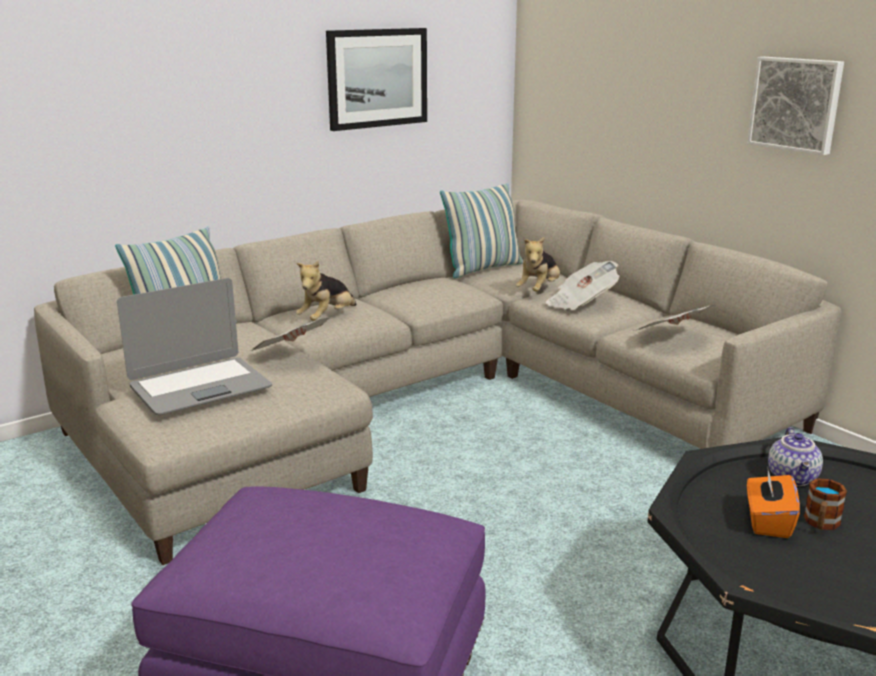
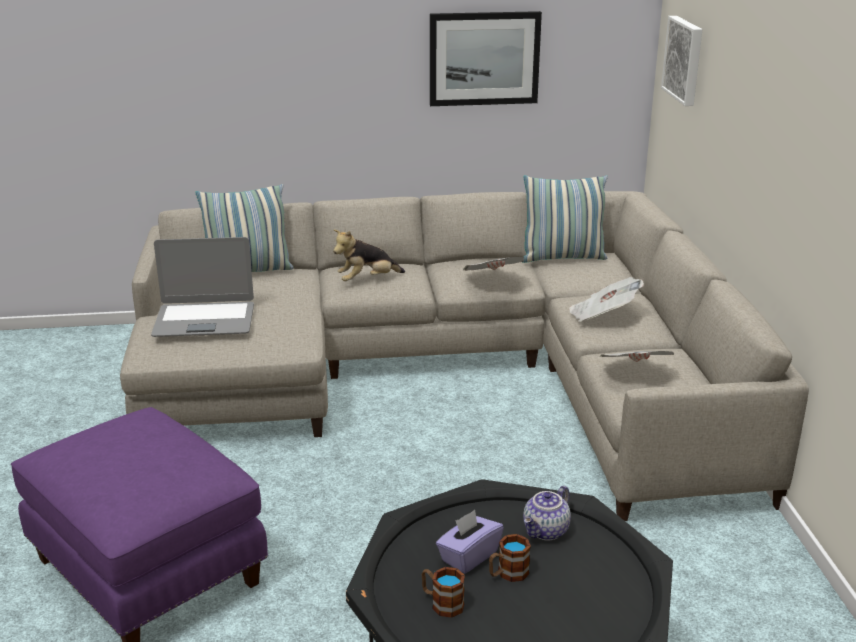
camera: 30 degrees right, 5 degrees up
newspaper [250,318,330,351] -> newspaper moved to [463,257,525,271]
plush toy [515,237,560,292] -> none
picture [747,57,844,155] -> picture moved to [661,16,702,106]
orange tissue box [747,469,800,538] -> purple tissue box [436,510,504,574]
none -> mug [422,567,465,618]

